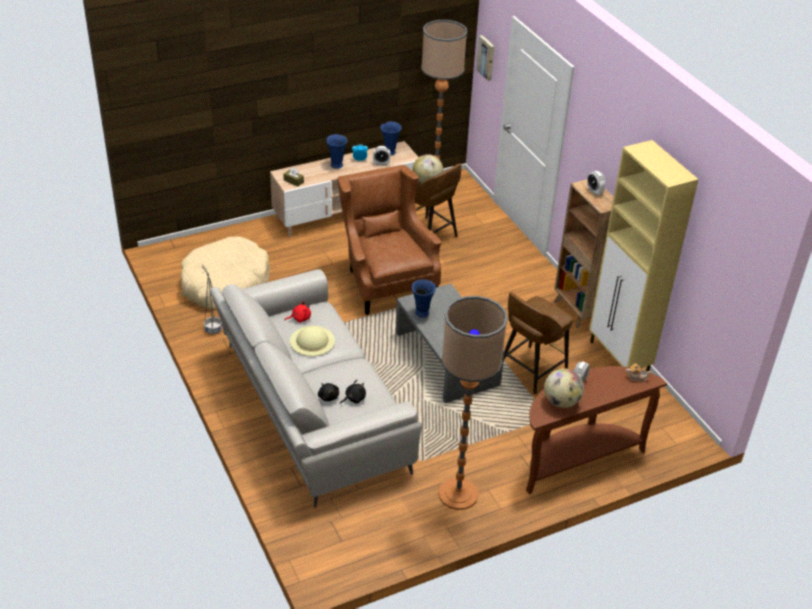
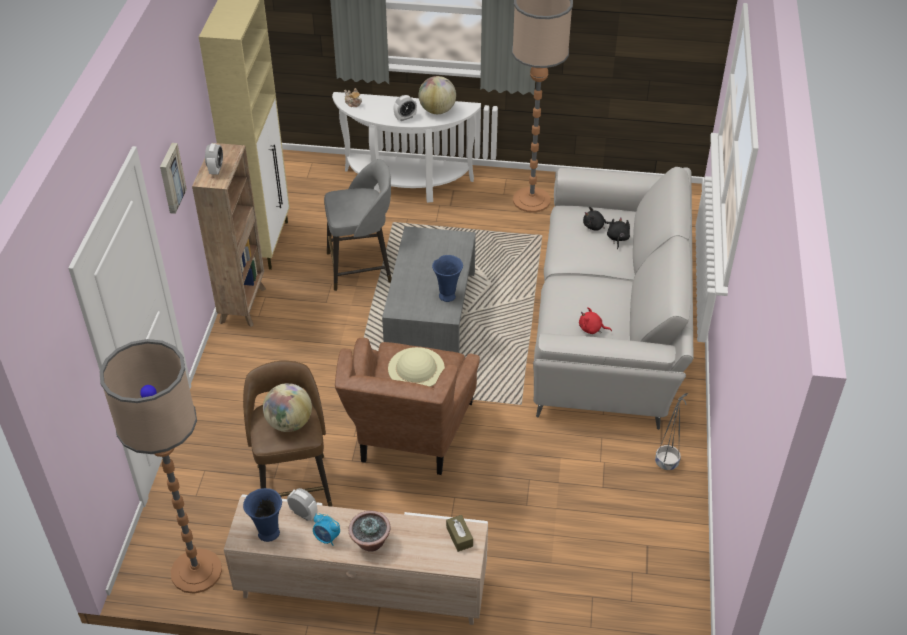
camera: 145 degrees left, 5 degrees up
beige dog bed [181,236,270,309] -> none
beige hat [290,326,335,356] -> beige hat moved to [388,347,445,387]
blue vase [326,134,347,169] -> potted plant [348,511,391,552]
picture [476,35,495,81] -> picture moved to [160,143,187,214]
brown stool [503,292,573,394] -> grey stool [324,159,391,291]
brown console table [526,366,667,494] -> white console table [332,92,481,203]

